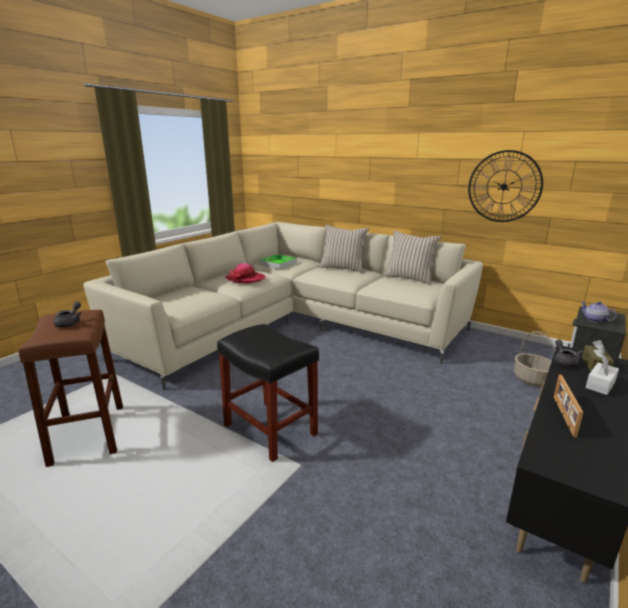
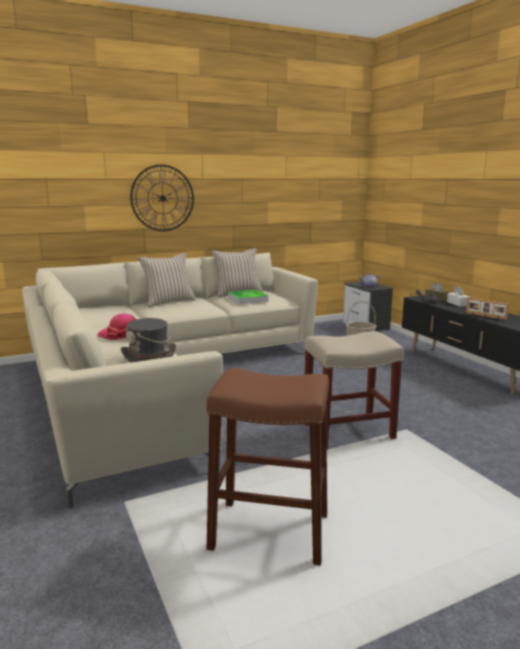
camera: 60 degrees left, 5 degrees down
grey teapot [54,302,81,328] -> none
black stool [217,324,319,462] -> beige stool [304,331,404,449]
tray [259,254,297,269] -> tray moved to [228,290,269,304]
wall clock [468,150,543,222] -> wall clock moved to [130,165,194,231]
none -> grey hat [121,318,176,363]

